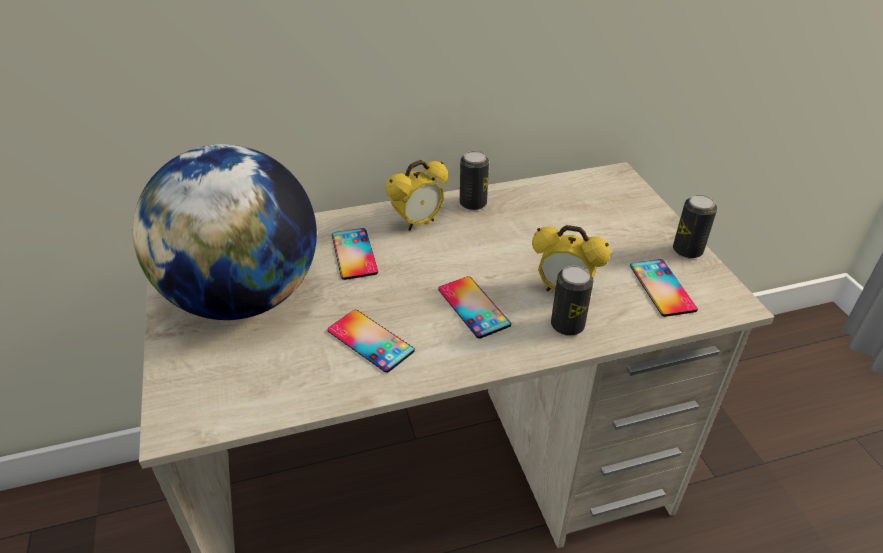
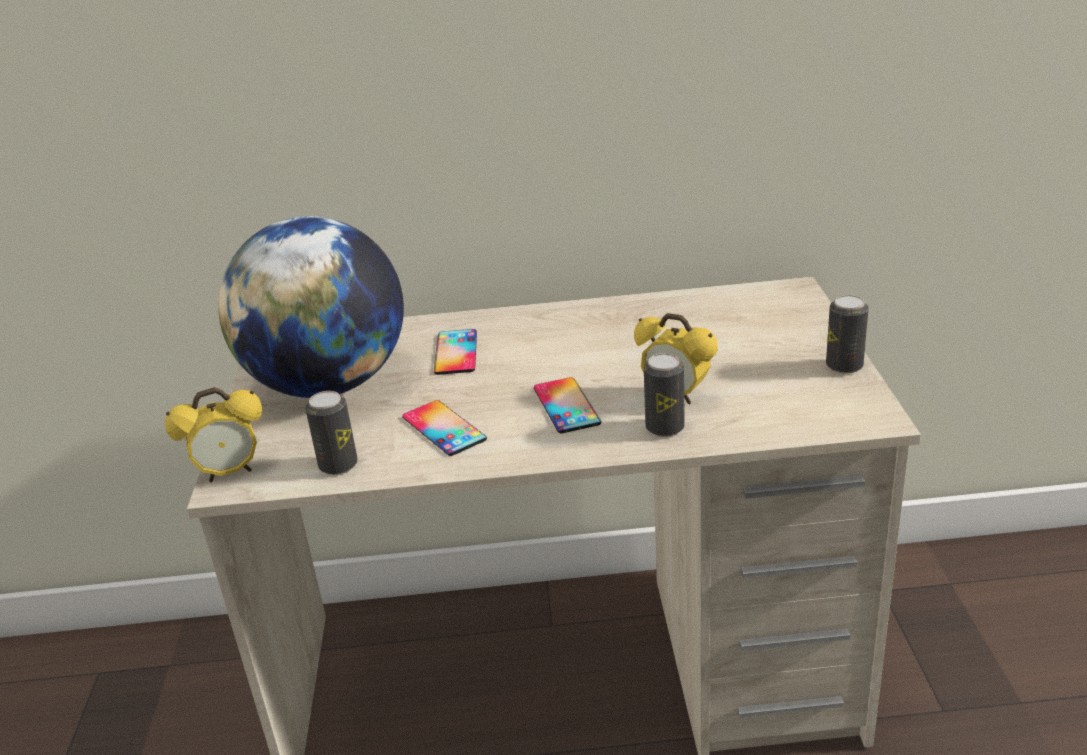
camera: 15 degrees right, 10 degrees down
alarm clock [386,160,448,231] -> alarm clock moved to [165,387,262,483]
can [460,151,489,210] -> can moved to [305,391,358,475]
phone [630,259,698,317] -> none

